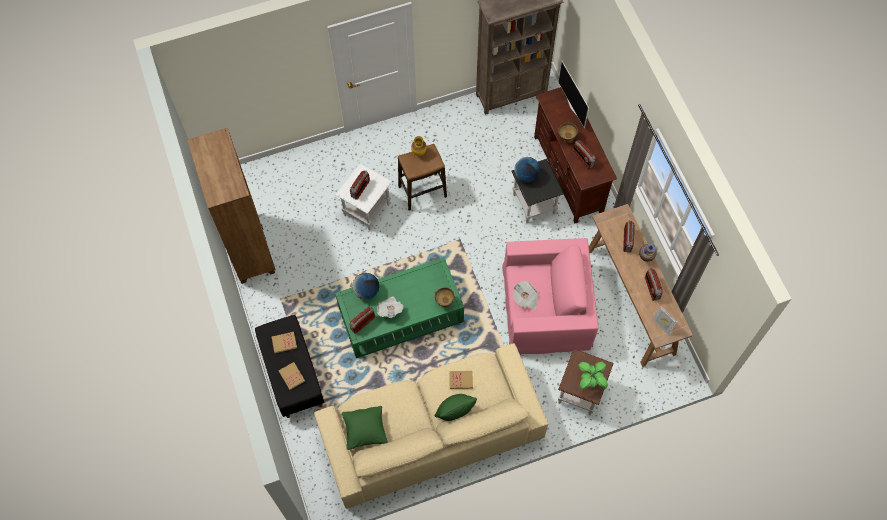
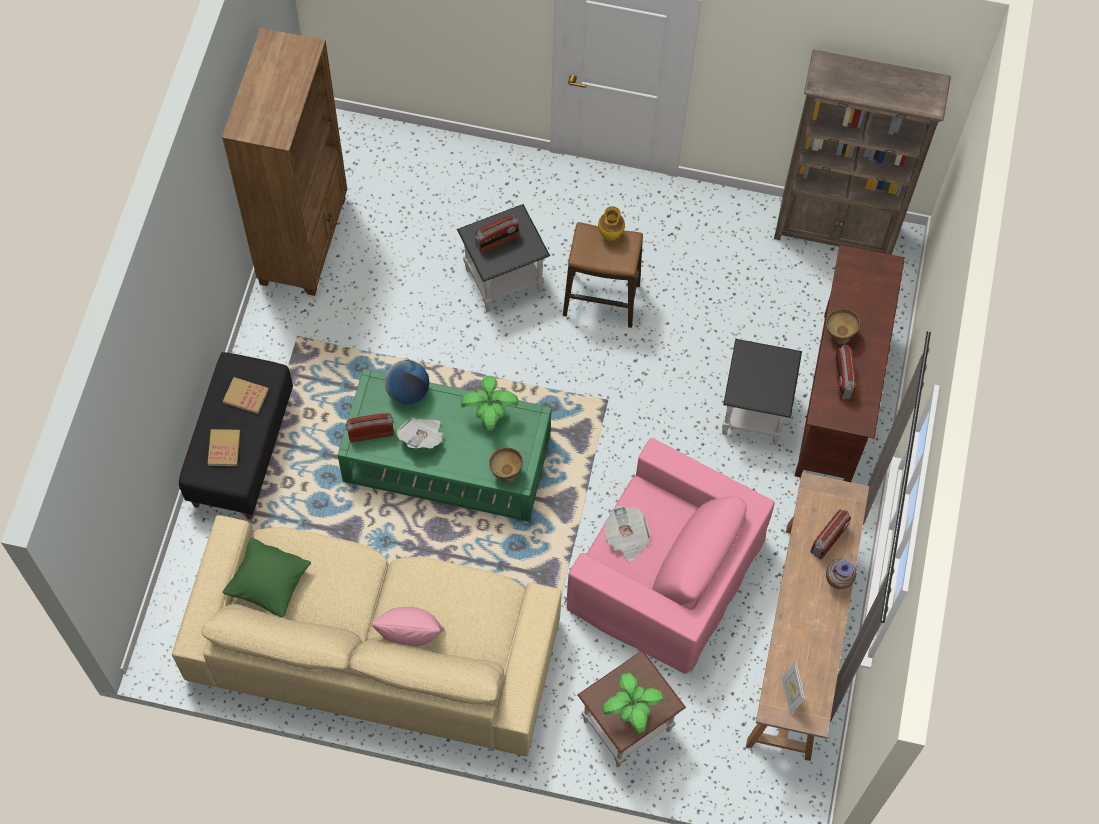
camera: 30 degrees right, 0 degrees up
white side table [336,163,392,231] -> black side table [457,204,550,312]
green pillow [434,394,477,421] -> pink pillow [371,607,445,646]
book [449,371,473,389] -> none
globe [514,157,540,183] -> none
television [558,60,589,128] -> none
radio [645,268,663,301] -> none
none -> potted plant [461,376,519,431]

